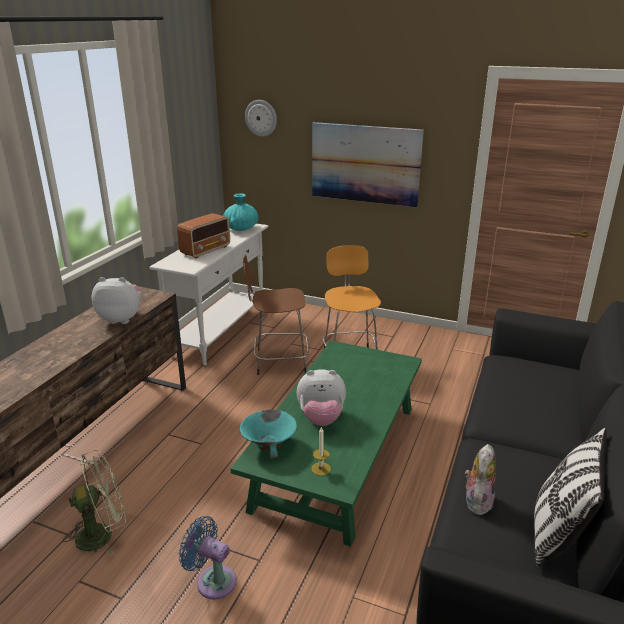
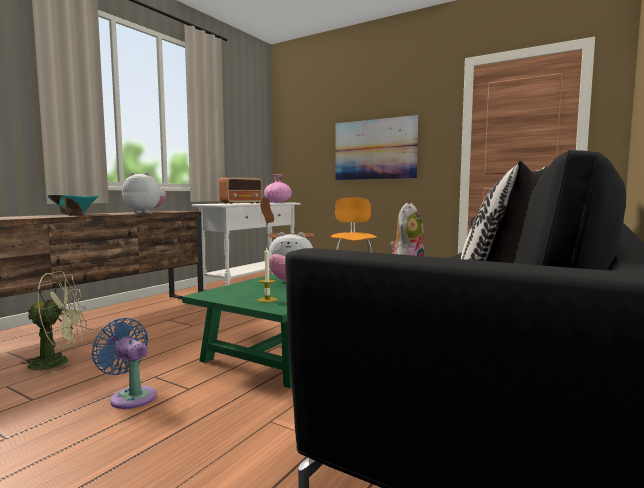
camera: 10 degrees right, 20 degrees down
turquoise vase [223,193,258,231] -> pink vase [264,174,292,203]
turquoise bowl [240,410,297,459] -> turquoise bowl moved to [47,194,99,215]
wall clock [245,100,277,137] -> none

